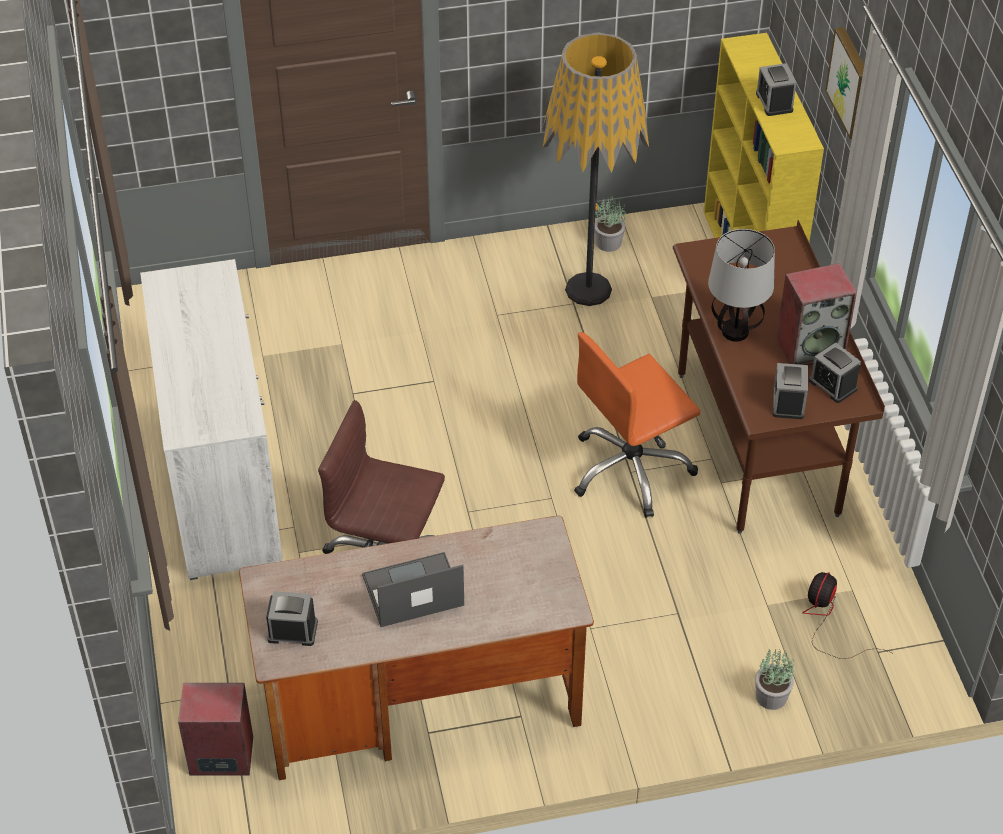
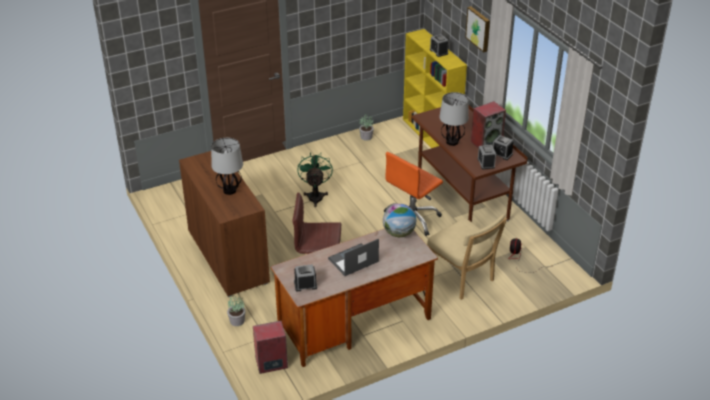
camera: 15 degrees left, 10 degrees down
white cabinet [140,259,283,580] -> brown cabinet [179,151,270,297]
floor lamp [542,33,649,306] -> none
potted plant [755,649,794,710] -> potted plant moved to [227,295,245,326]
none -> table lamp [211,138,243,195]
none -> green fan [297,152,333,207]
none -> globe [383,204,416,237]
none -> beige chair [427,214,507,300]

